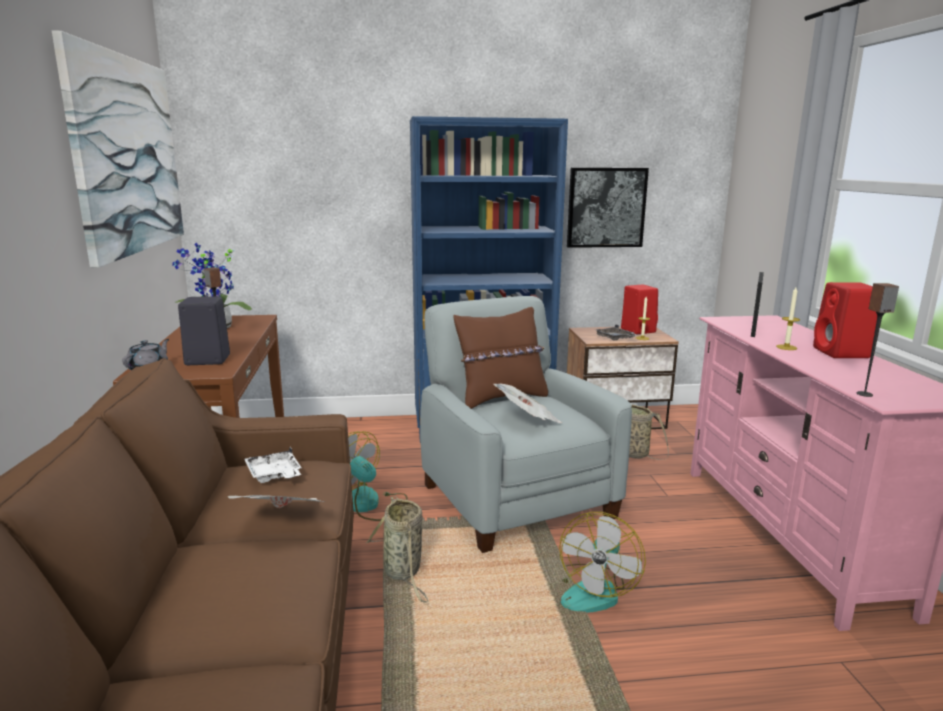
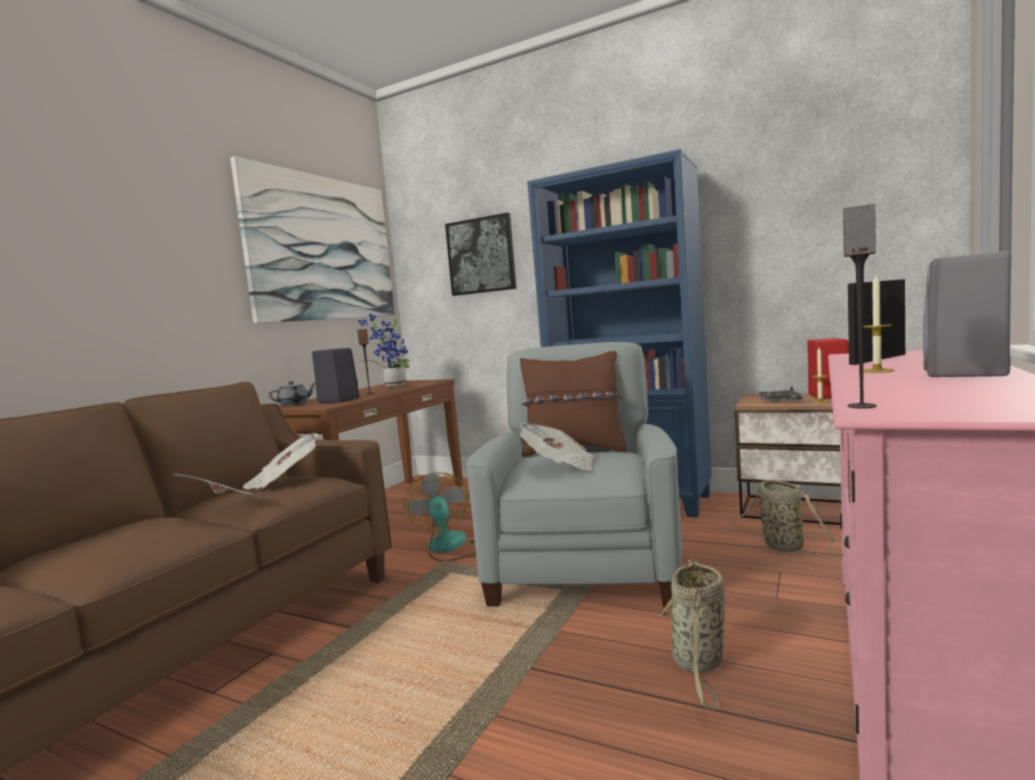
camera: 35 degrees right, 10 degrees down
white tray [244,447,302,483] -> newspaper [243,433,319,489]
basket [366,496,429,603] -> basket moved to [658,559,725,709]
fan [559,512,646,613] -> none
picture [567,168,649,248] -> picture moved to [445,213,517,296]
red speaker [813,282,877,358] -> grey speaker [923,251,1011,377]

